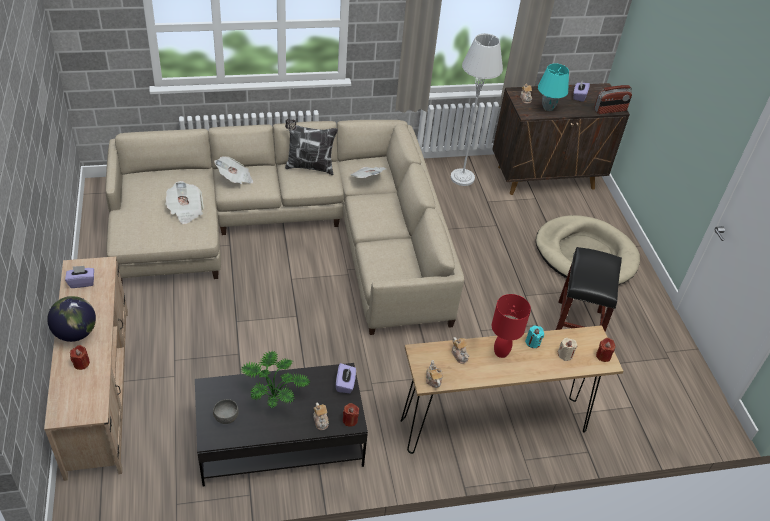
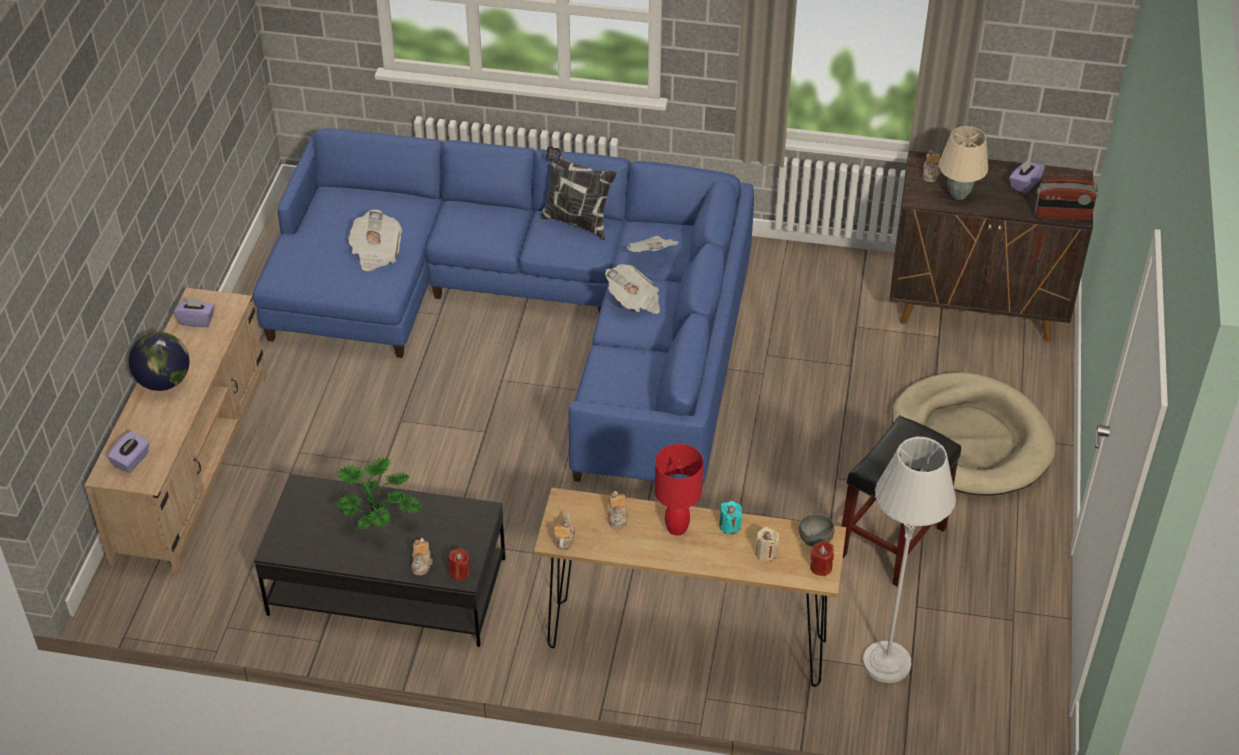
camera: 25 degrees right, 0 degrees up
red candle [70,345,90,370] -> none
beige sofa [105,120,464,335] -> blue sofa [253,128,754,485]
grey bowl [213,399,239,424] -> grey bowl moved to [799,514,834,547]
newspaper [214,156,254,184] -> newspaper moved to [605,264,660,314]
purple tissue box [336,363,356,393] -> purple tissue box moved to [107,431,150,473]
grey floor lamp [451,33,503,186] -> grey floor lamp moved to [863,437,956,683]
turquoise table lamp [538,64,569,111] -> beige table lamp [939,126,988,200]

